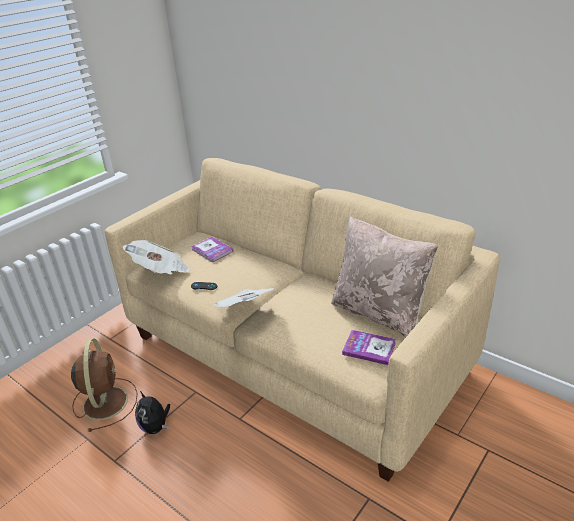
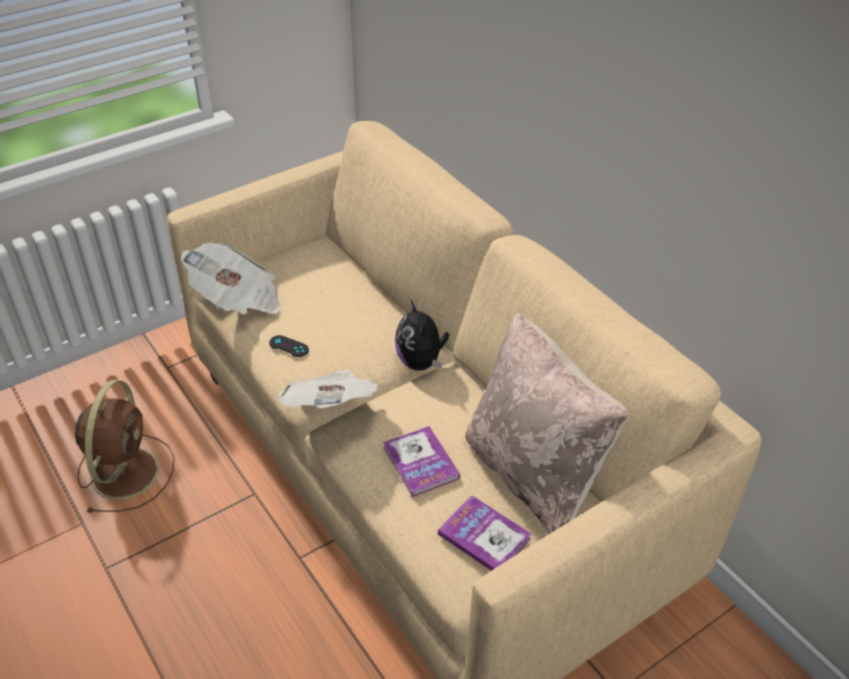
camera: 15 degrees right, 10 degrees up
plush toy [135,391,170,434] -> plush toy moved to [395,300,449,370]
book [191,237,234,263] -> book moved to [383,426,460,497]

